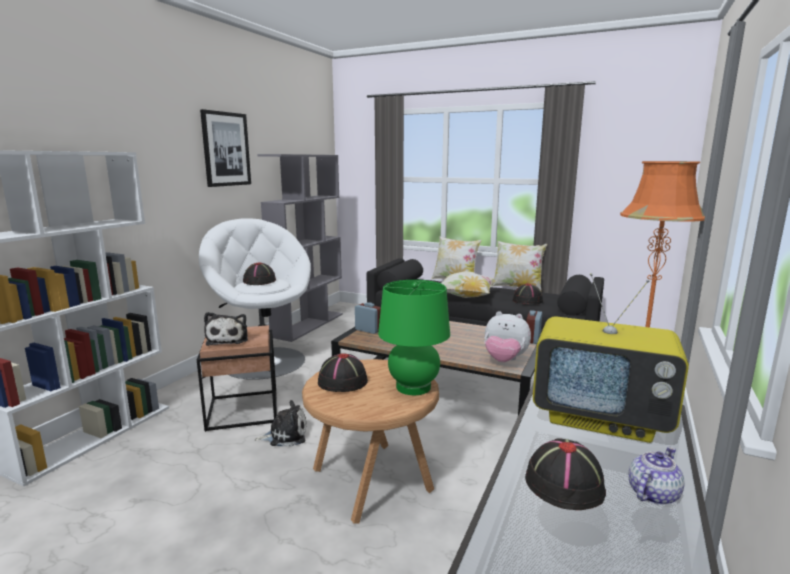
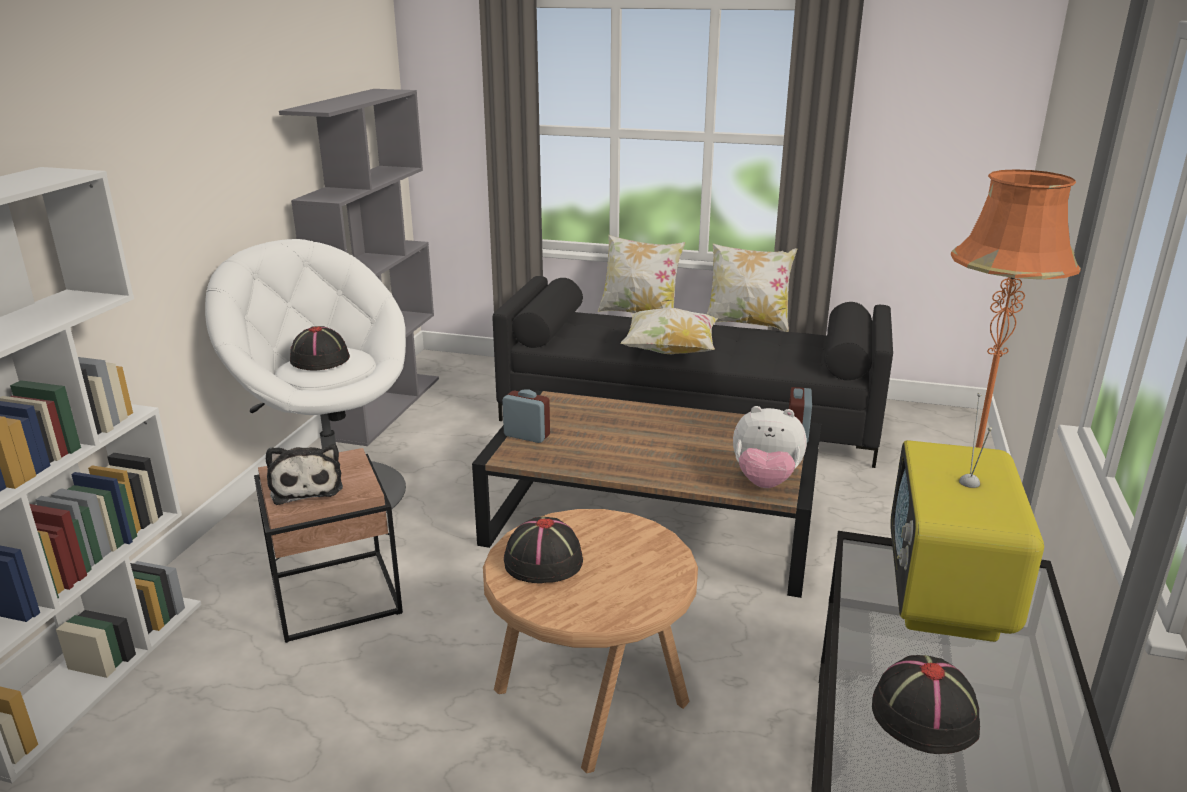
camera: 10 degrees left, 10 degrees up
picture [200,109,251,187] -> none
plush toy [254,400,307,447] -> none
green table lamp [378,280,450,395] -> none
black hat [513,283,543,305] -> none
television [533,273,689,443] -> television turned 90 degrees clockwise [890,393,1044,642]
teapot [629,447,685,505] -> none

